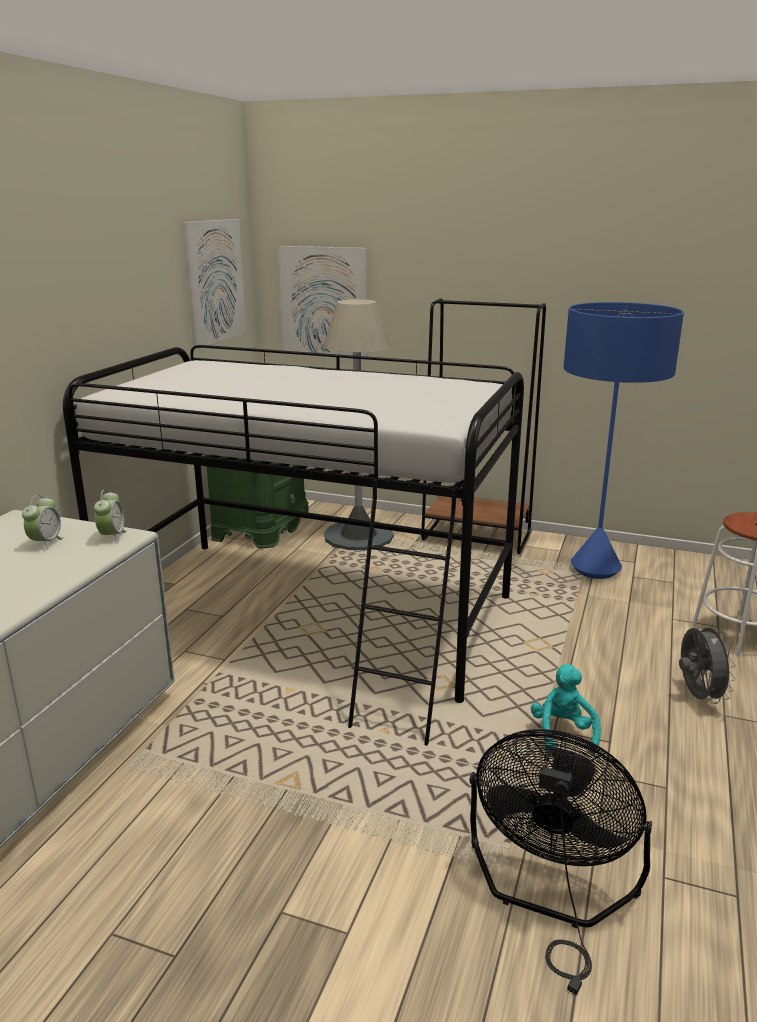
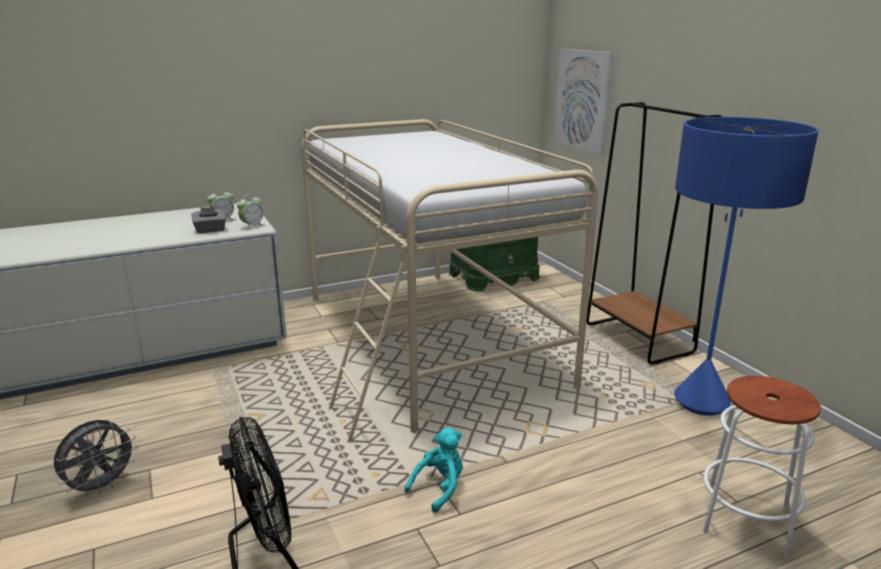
camera: 45 degrees right, 0 degrees up
black bed [63,345,524,746] -> beige bed [301,119,598,443]
picture [183,219,246,349] -> none
grey floor lamp [323,299,394,550] -> none
grey fan [679,622,736,704] -> grey fan moved to [54,420,138,497]
none -> grey tissue box [191,207,226,233]

